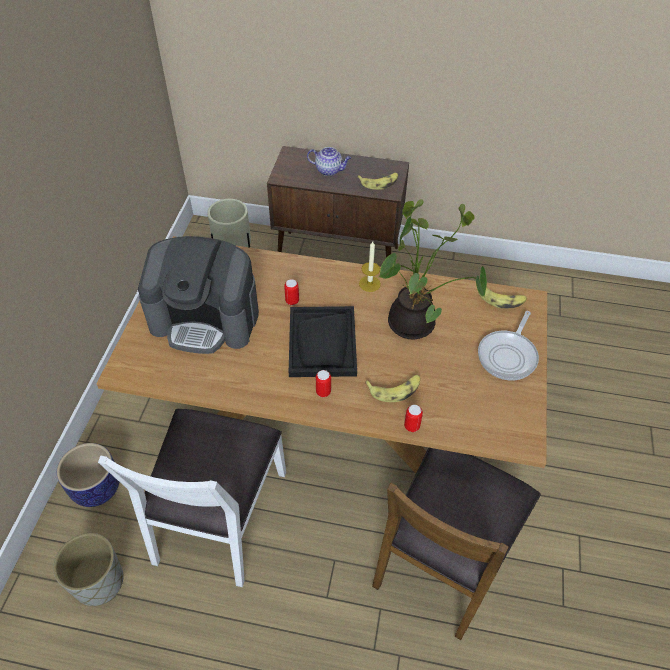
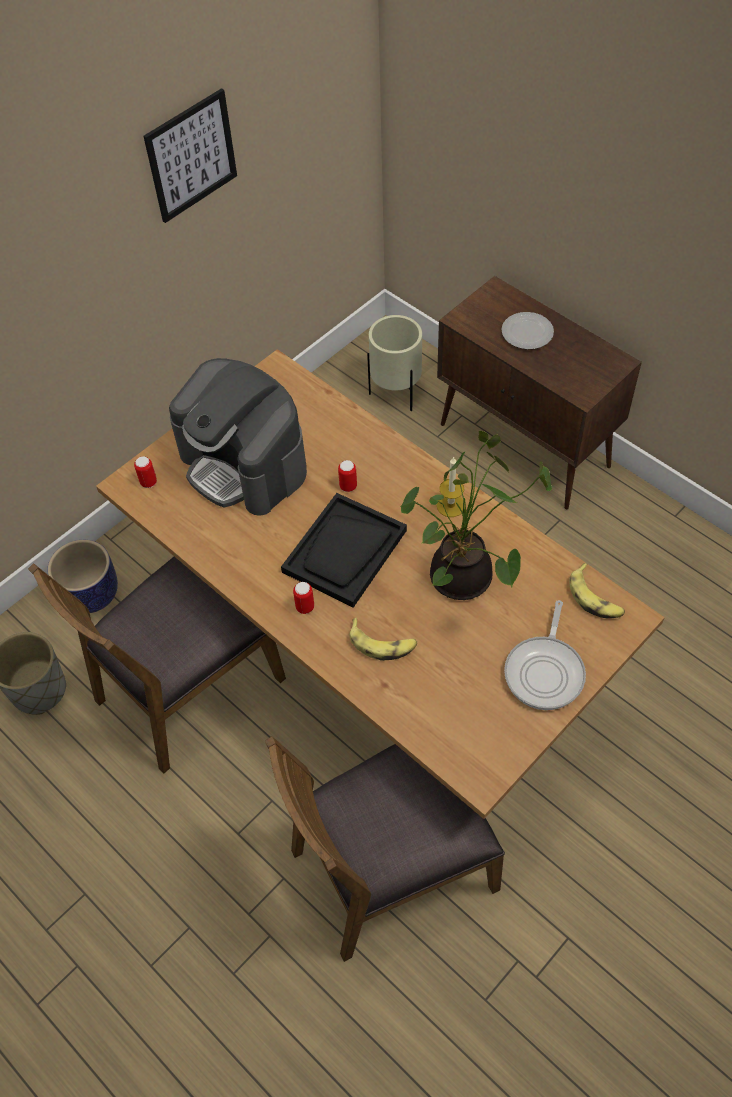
camera: 35 degrees right, 5 degrees up
white chair [98,409,286,587] -> brown chair [28,557,286,774]
teapot [307,147,351,176] -> plate [501,312,554,349]
banana [357,173,398,190] -> none
can [404,405,423,432] -> can moved to [134,456,157,488]
frying pan [478,311,539,381] -> frying pan turned 45 degrees counterclockwise [504,600,586,710]
none -> picture [143,88,237,223]

